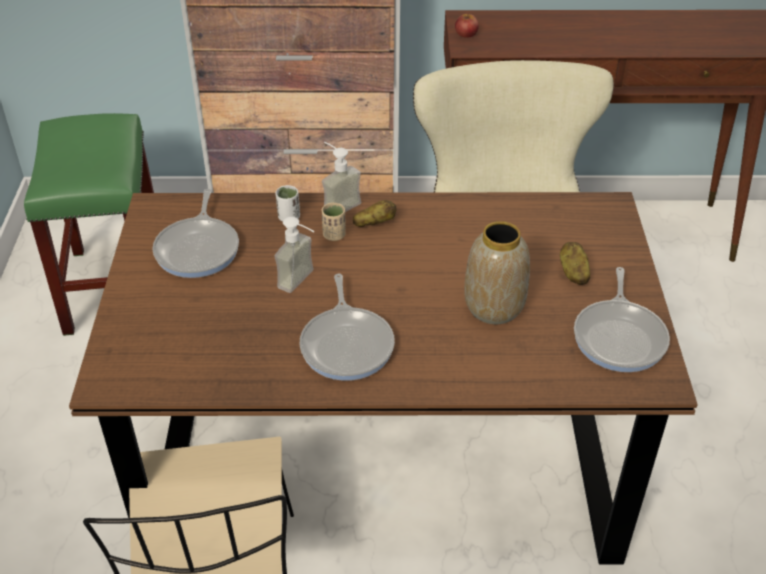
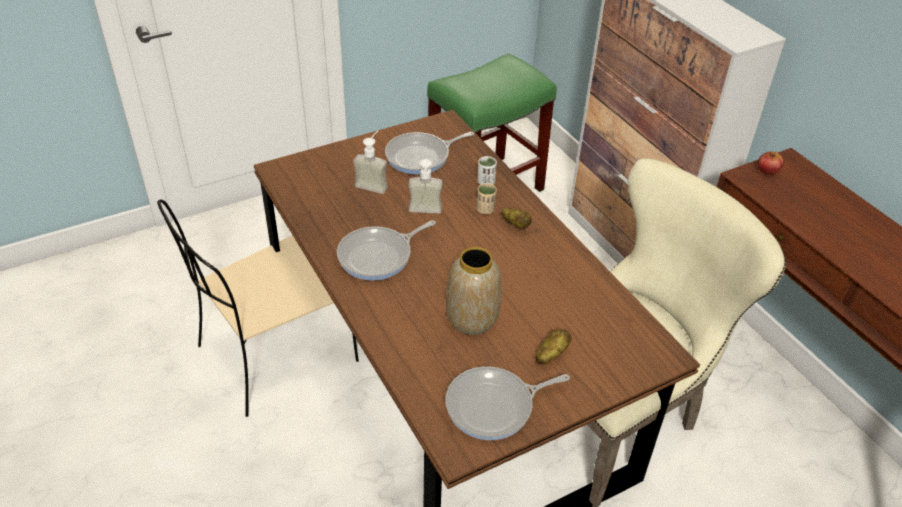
camera: 60 degrees right, 0 degrees up
soap dispenser [322,142,361,212] -> soap dispenser moved to [353,131,388,194]

